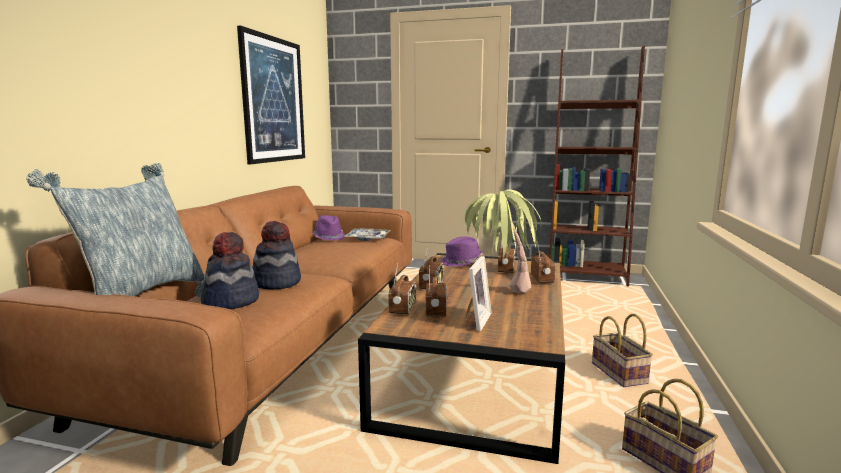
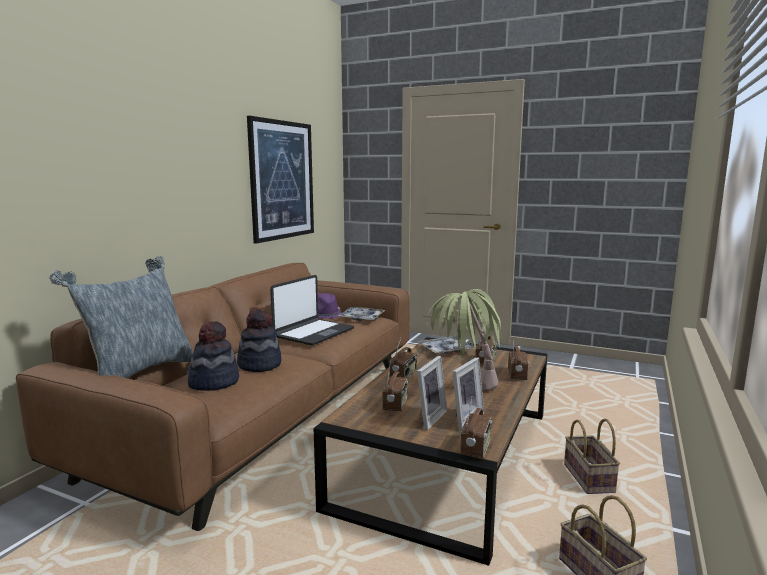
camera: 10 degrees right, 0 degrees up
radio [389,263,416,315] -> radio moved to [461,397,492,458]
purple hat [442,236,484,266] -> tray [418,336,474,354]
brown bookcase [549,46,645,286] -> none
none -> laptop [270,275,354,346]
none -> picture frame [452,357,484,431]

